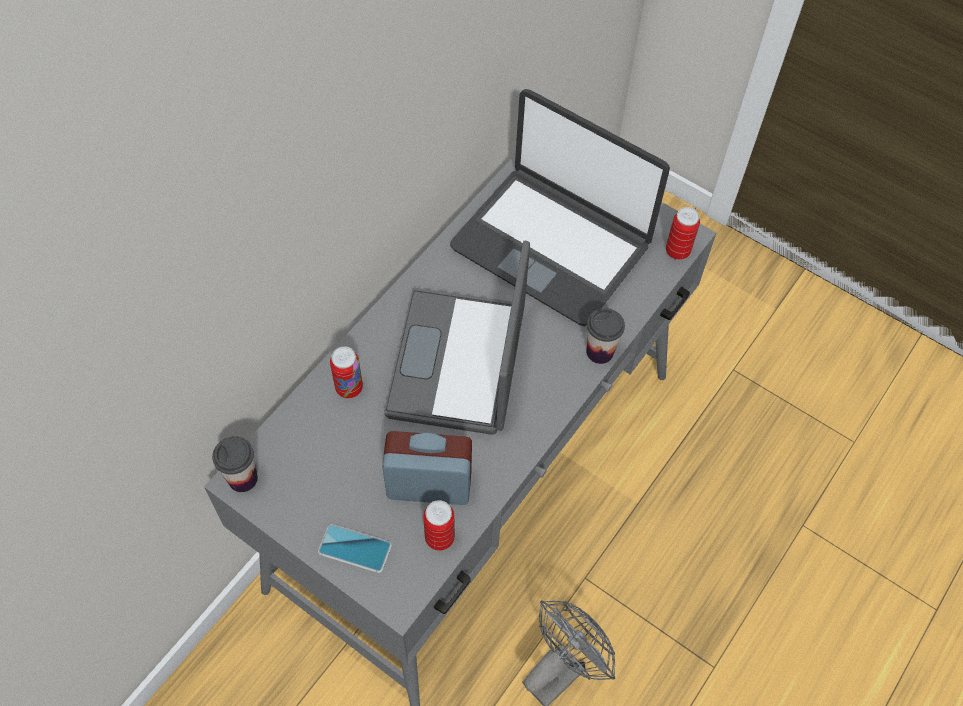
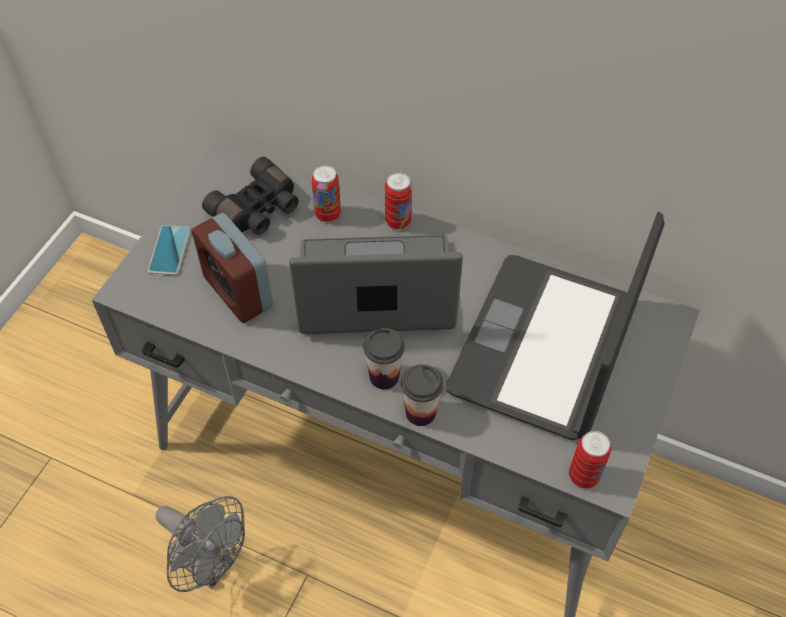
camera: 80 degrees right, 5 degrees down
cup [212,436,258,492] -> cup moved to [363,328,405,389]
alarm clock [382,431,472,505] -> alarm clock turned 150 degrees clockwise [192,213,273,323]
can [423,500,455,551] -> can moved to [385,172,412,230]
none -> black binoculars [202,157,299,235]

